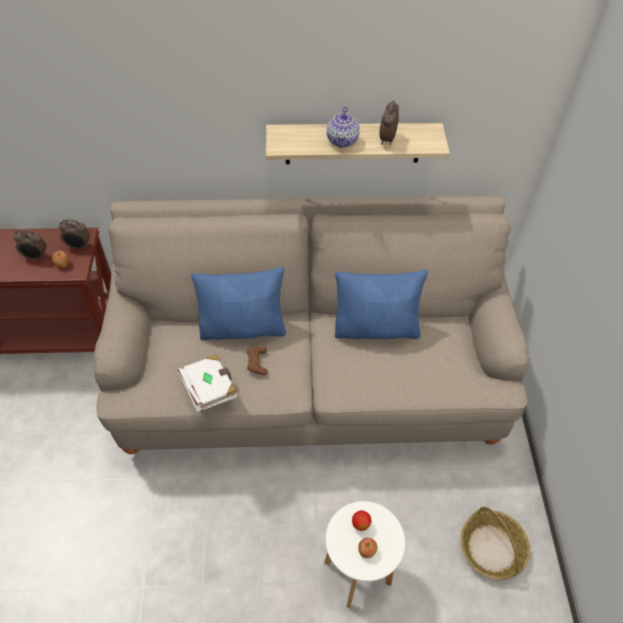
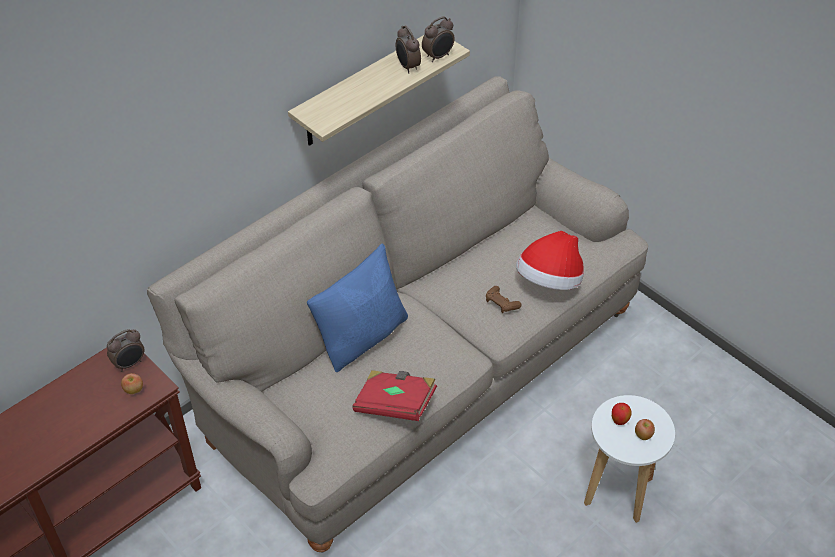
camera: 40 degrees left, 5 degrees down
alarm clock [14,230,46,260] -> alarm clock moved to [422,16,455,62]
white book [178,354,237,412] -> red book [352,370,437,421]
brown game controller [247,346,268,376] -> brown game controller moved to [486,286,522,313]
teapot [327,106,360,148] -> none
blue pillow [335,269,428,339] -> none
basket [461,507,530,580] -> none
none -> hat [516,231,584,290]

